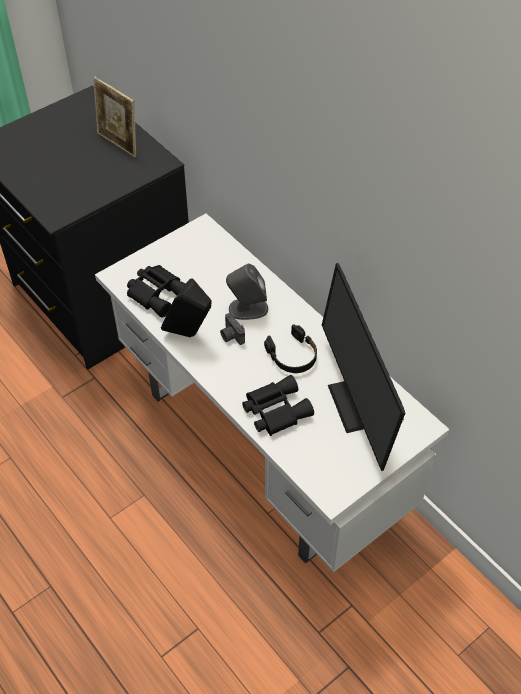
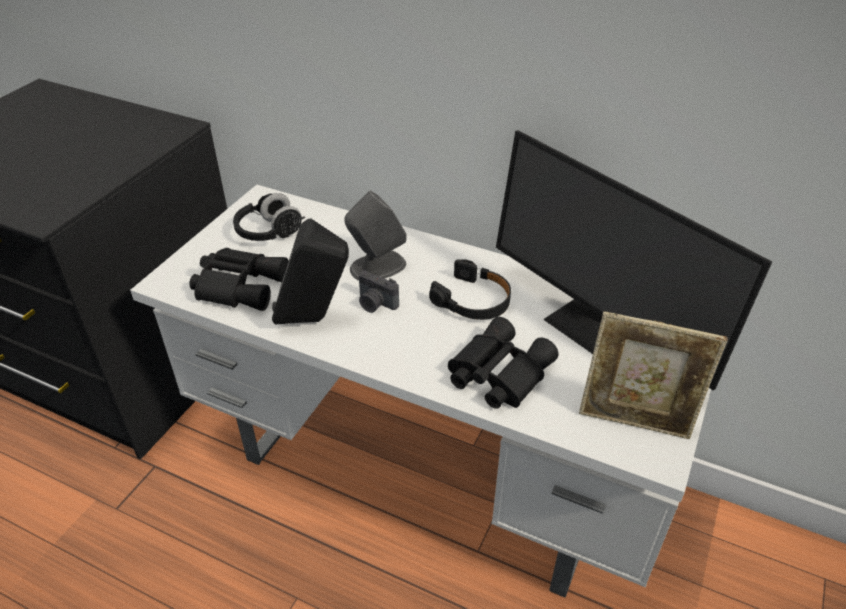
camera: 25 degrees left, 10 degrees down
picture frame [93,77,136,157] -> picture frame moved to [579,311,728,439]
none -> black headphones [233,193,305,241]

